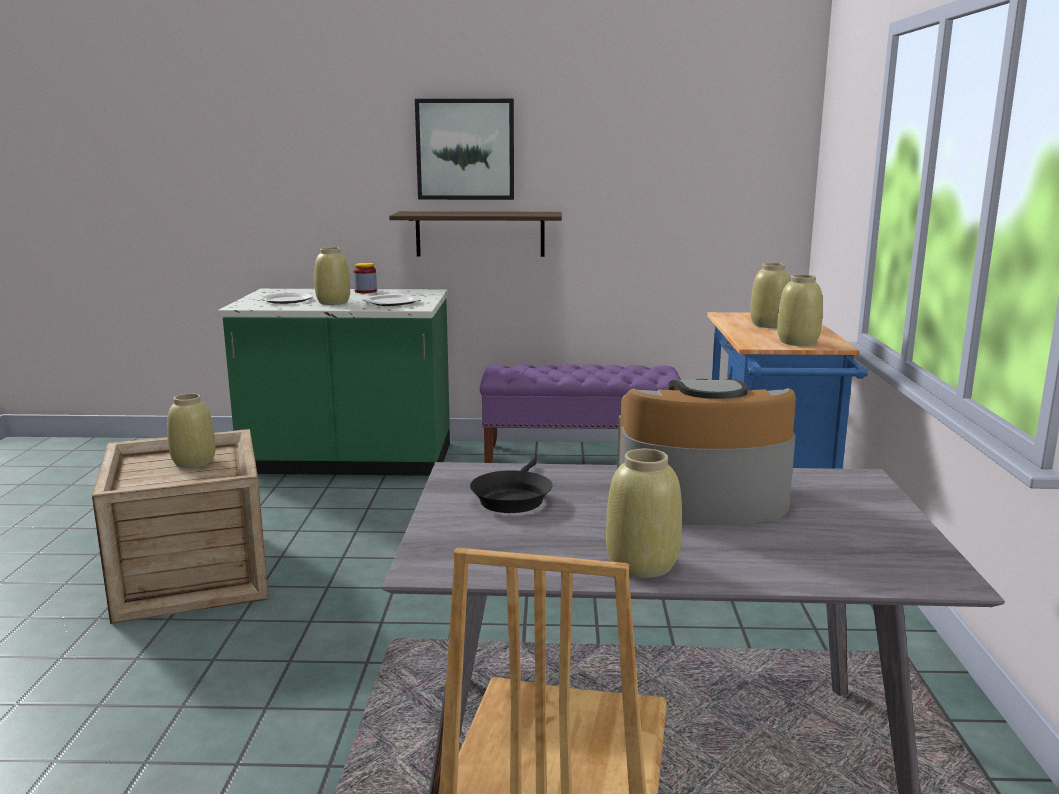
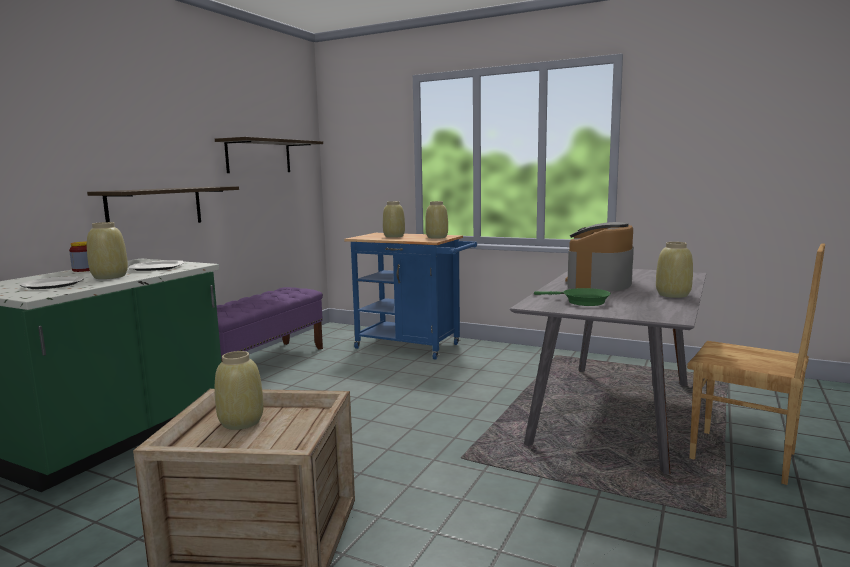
camera: 65 degrees left, 5 degrees down
picture [415,99,514,200] -> none
black frying pan [470,459,553,513] -> green frying pan [534,288,611,306]
none -> shelf [215,137,323,173]

